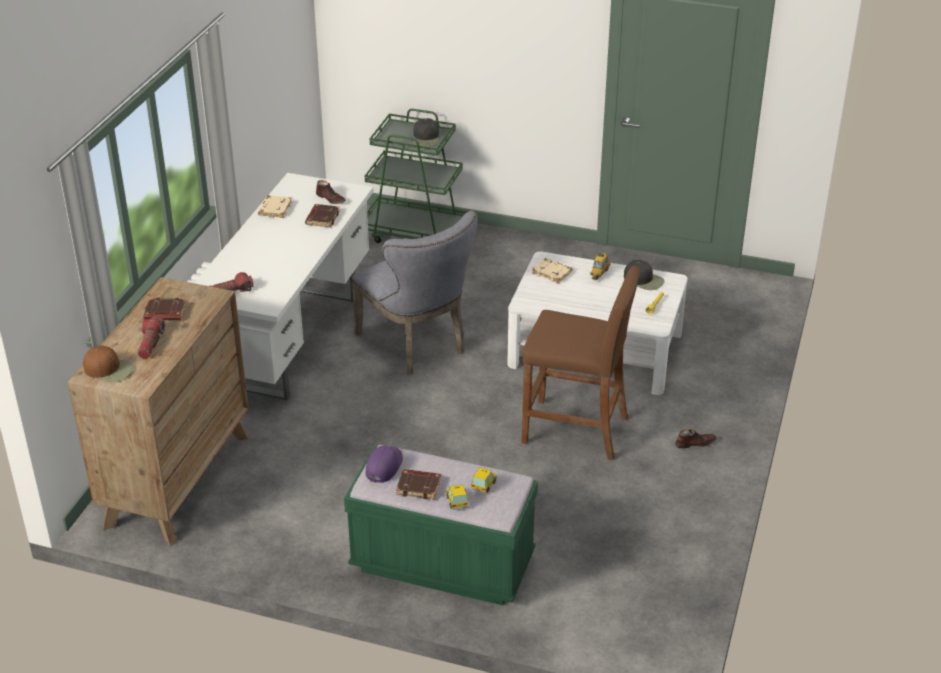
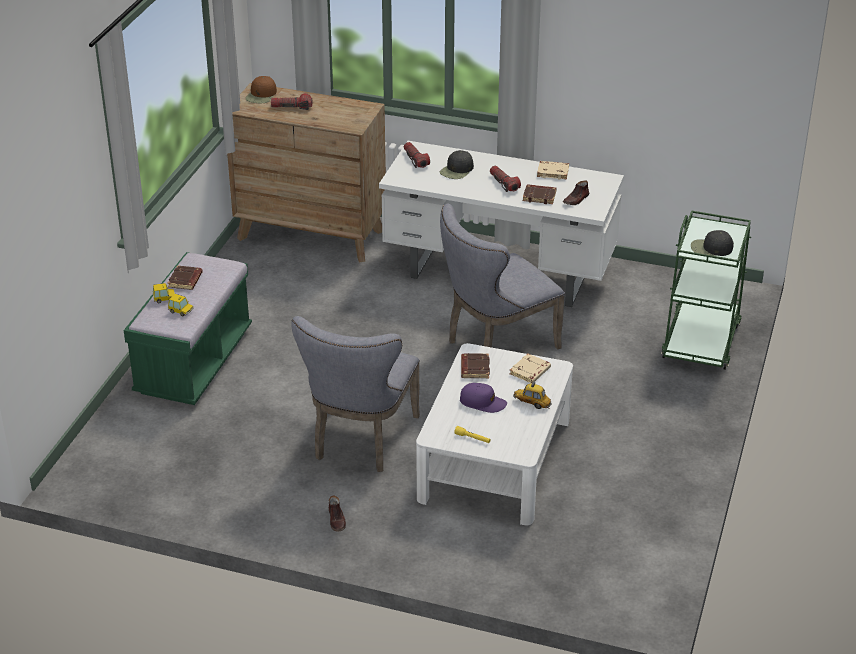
camera: 90 degrees right, 0 degrees up
brown book [144,298,187,321] -> brown book moved to [461,353,490,379]
purple cap [365,446,403,483] -> purple cap moved to [460,383,507,413]
brown stool [522,266,639,460] -> grey chair [291,316,420,472]
black cap [624,260,664,290] -> black cap moved to [440,150,474,179]
none -> flashlight [490,166,521,192]

